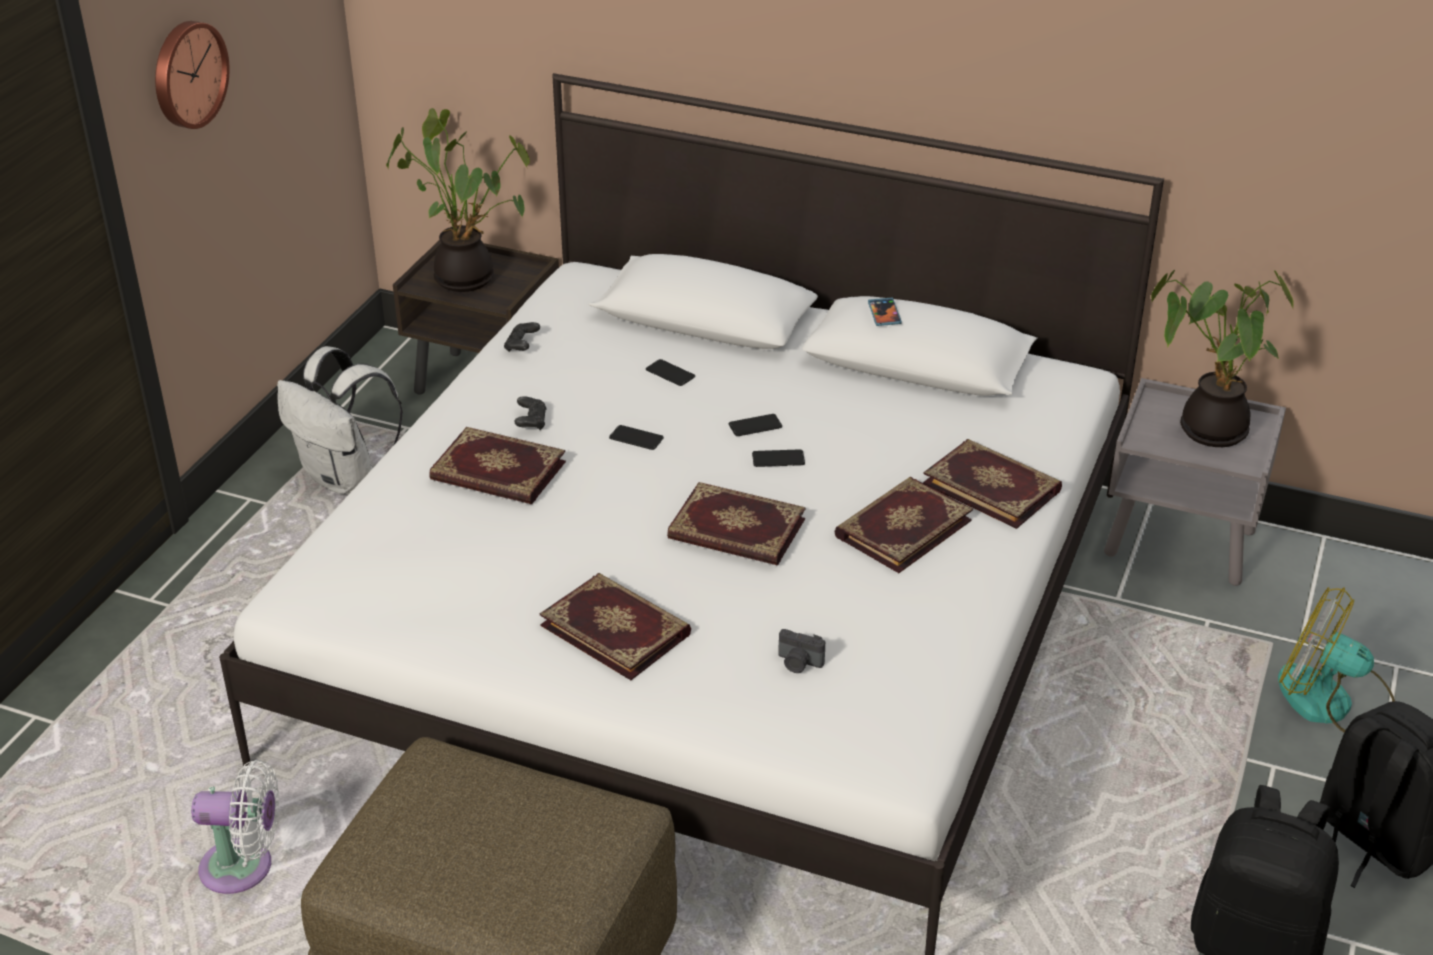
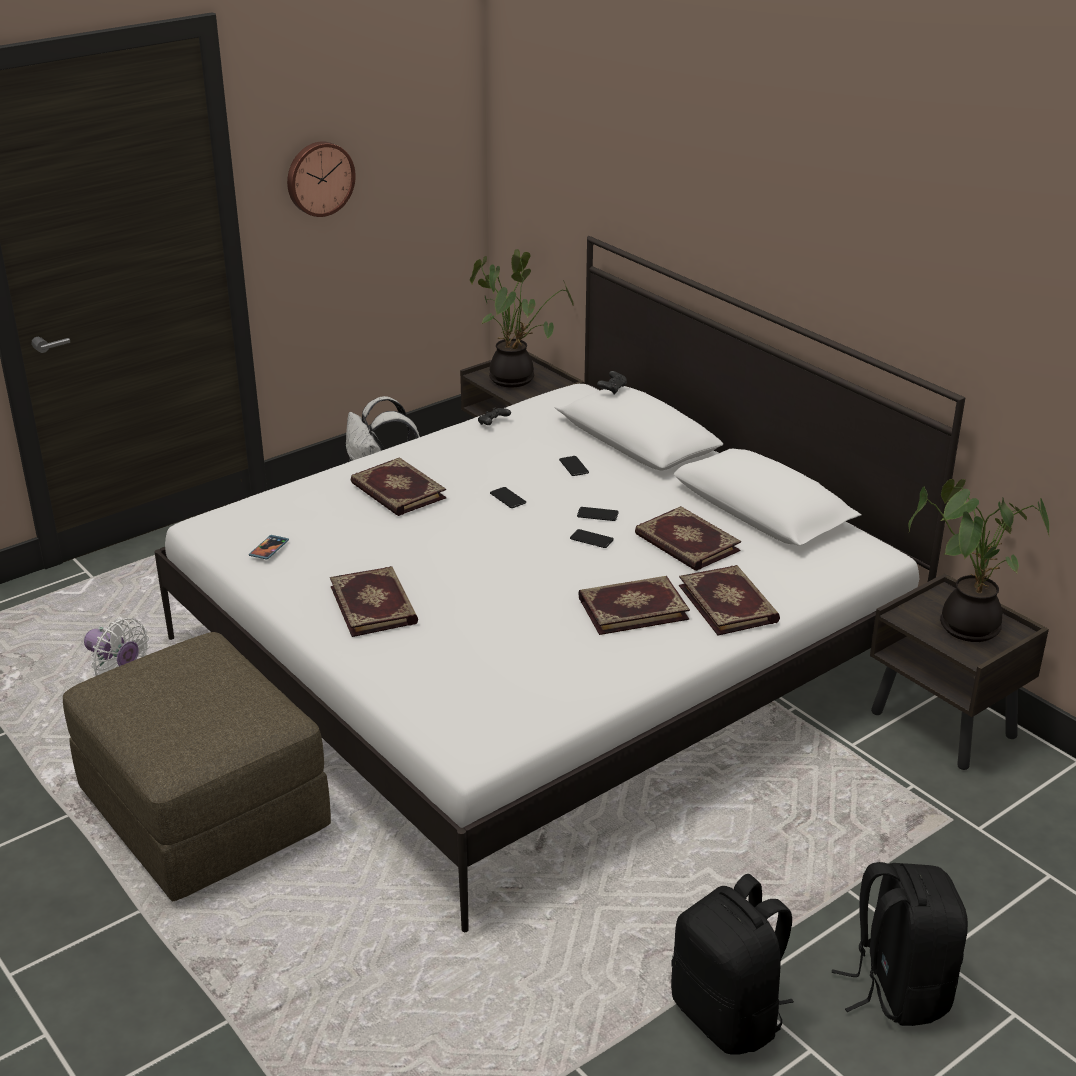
camera: 30 degrees right, 5 degrees down
black game controller [515,396,547,430] -> black game controller moved to [597,371,627,394]
book [667,482,806,565] -> book moved to [635,506,741,571]
camera [778,629,825,673] -> none
phone [868,298,902,326] -> phone moved to [249,535,289,560]
grey nightstand [1104,378,1286,586] -> brown nightstand [870,573,1049,770]
fan [1278,587,1395,732] -> none

